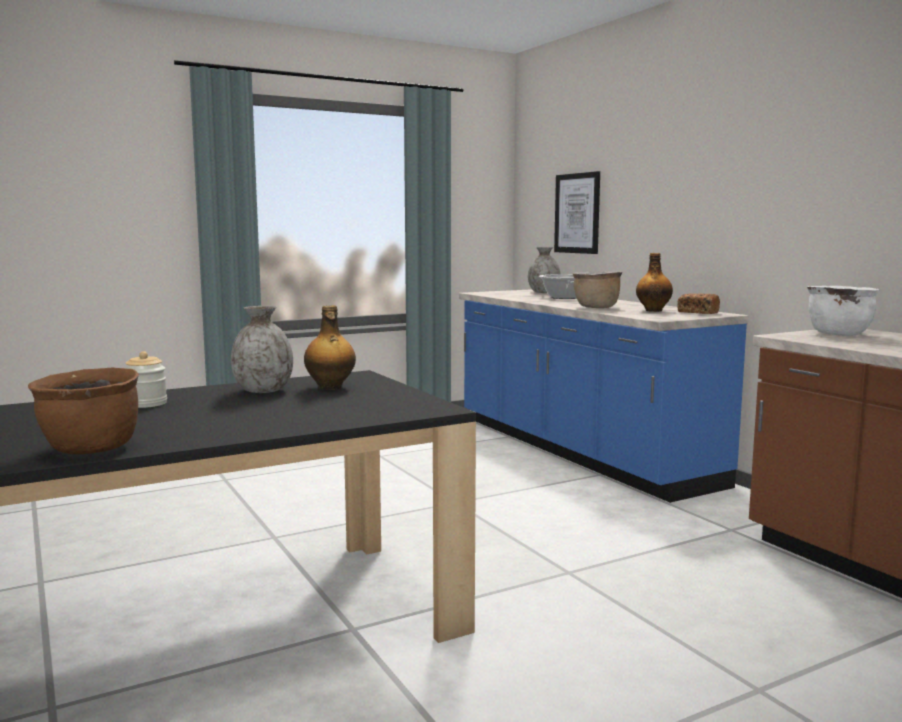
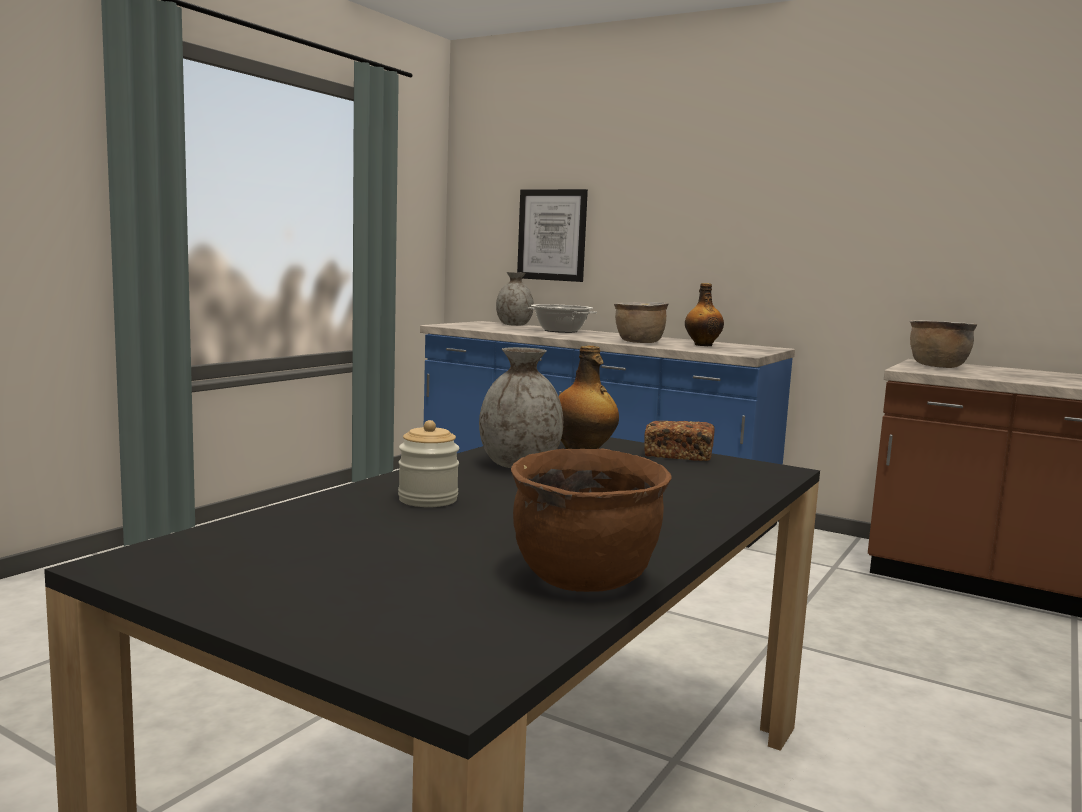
camera: 30 degrees left, 0 degrees up
bread [677,294,720,314] -> bread moved to [644,421,715,461]
white cooking pot [807,286,880,336] -> brown cooking pot [910,320,977,368]

